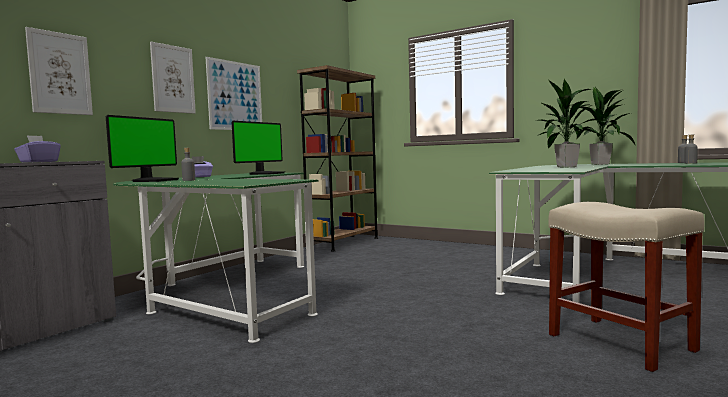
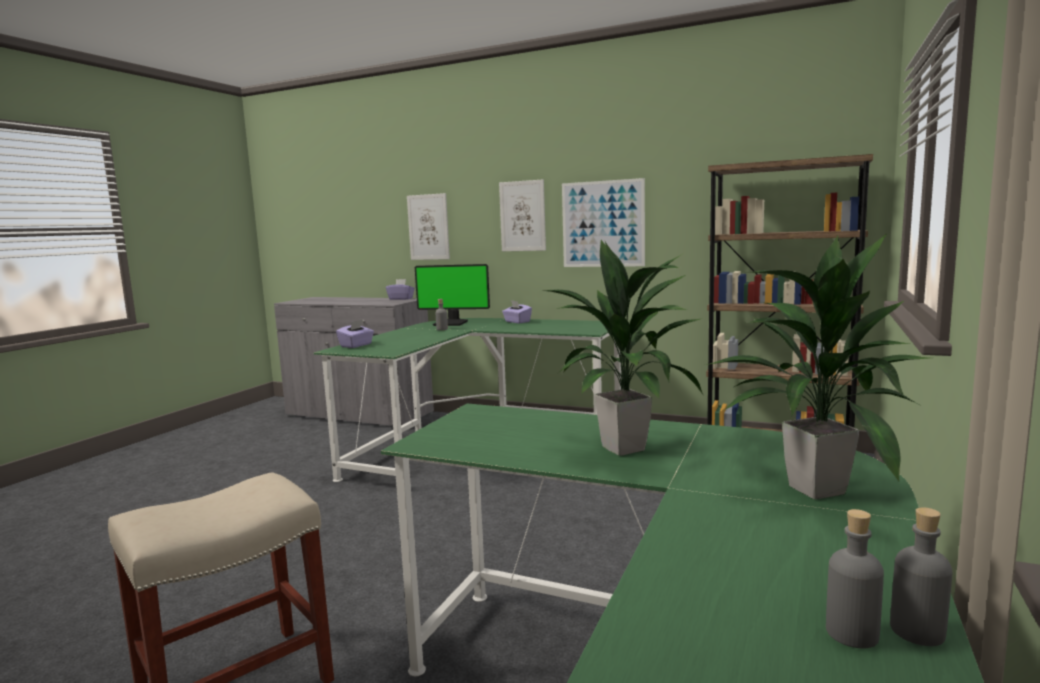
camera: 80 degrees right, 5 degrees up
monitor [232,121,285,175] -> none
none -> purple tissue box [336,320,374,348]

